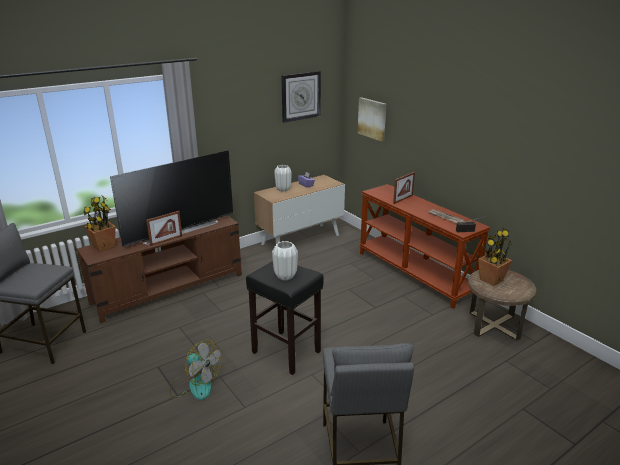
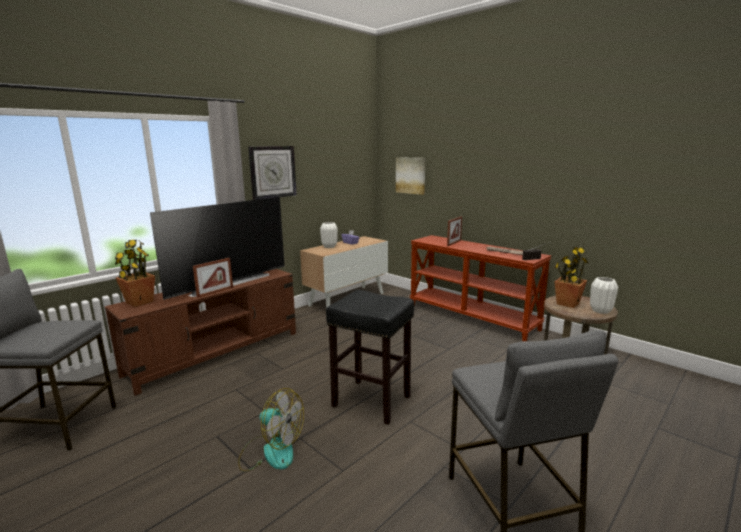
camera: 10 degrees left, 10 degrees down
white vase [272,241,298,280] -> white vase moved to [590,277,618,314]
wall clock [281,71,321,122] -> wall clock moved to [248,146,297,200]

